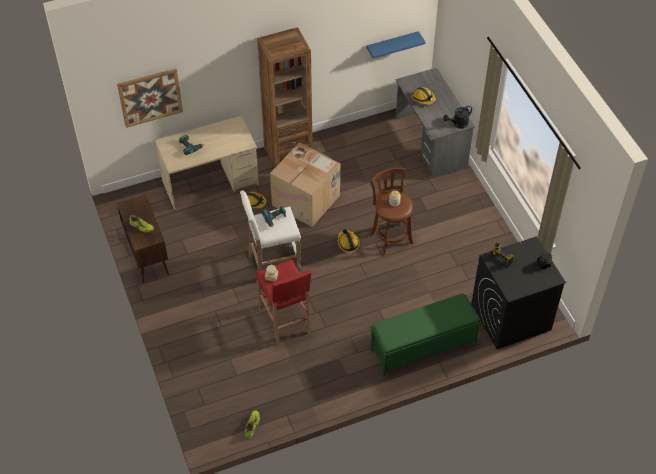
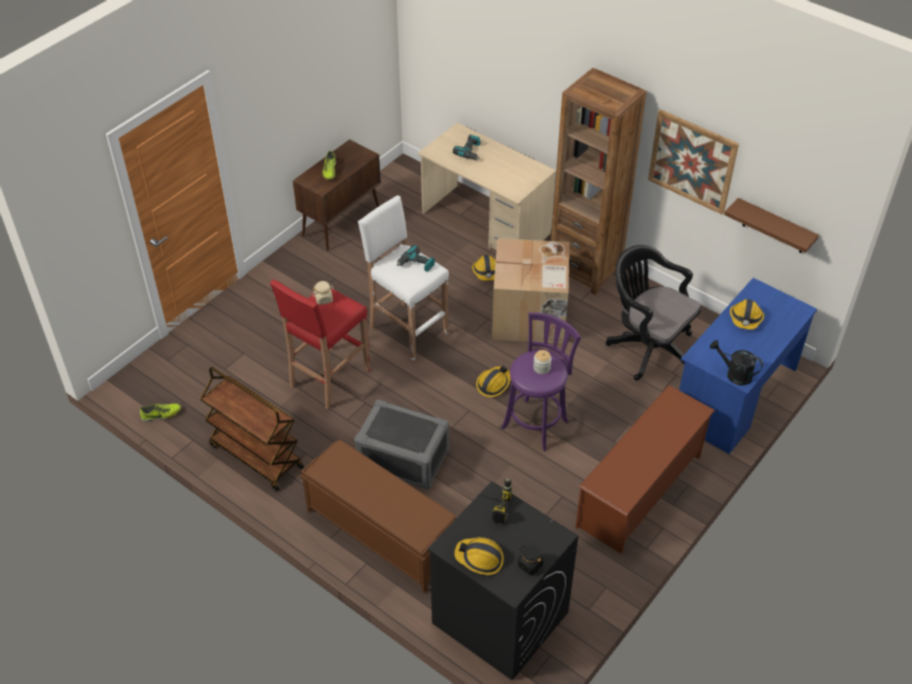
camera: 60 degrees right, 5 degrees down
picture [117,68,183,128] -> picture moved to [648,109,739,215]
blue shelf [367,31,425,59] -> brown shelf [724,198,819,253]
brown stool [370,168,414,255] -> purple stool [501,312,581,451]
green bench [370,294,481,376] -> brown bench [300,440,456,594]
grey desk [396,68,475,178] -> blue desk [679,278,817,454]
none -> brown cart [200,367,304,491]
none -> grey storage box [354,400,449,490]
none -> hard hat [454,537,504,575]
none -> brown shoe rack [575,385,715,554]
none -> black office chair [606,245,701,381]

